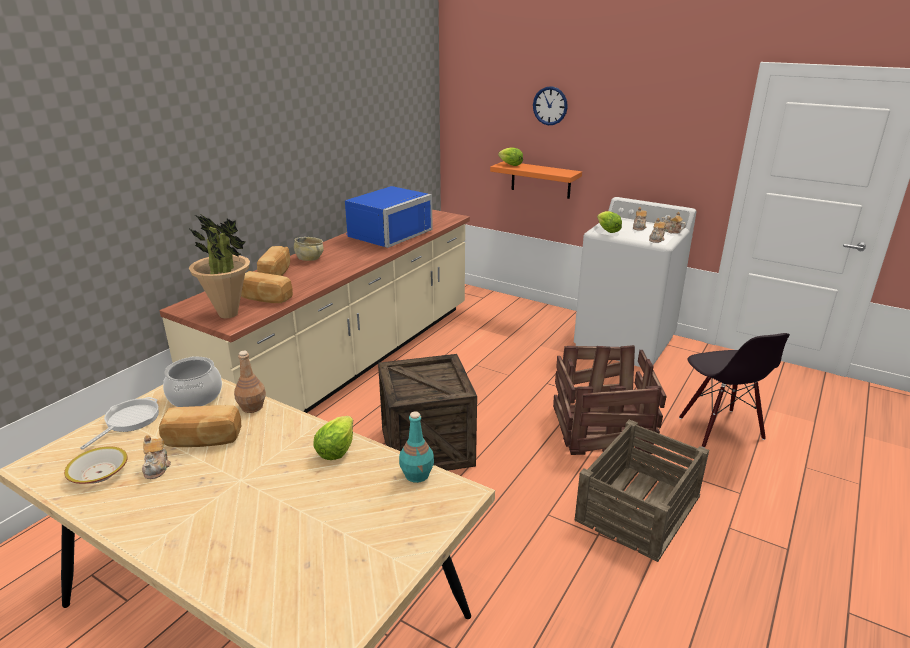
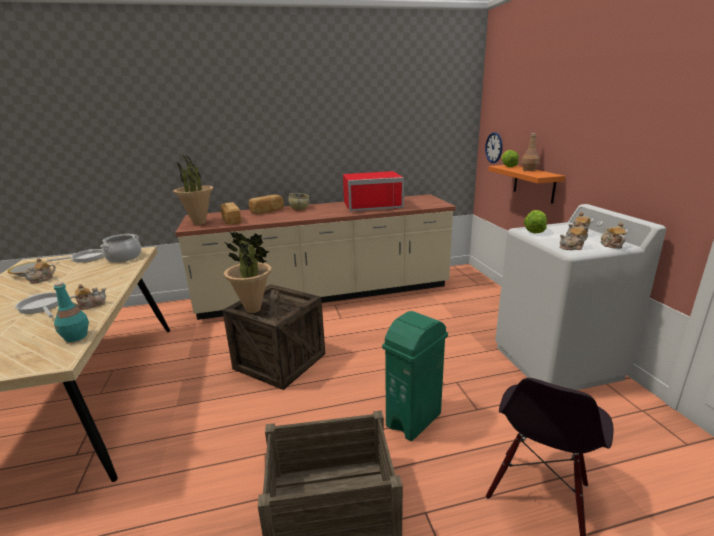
camera: 45 degrees right, 5 degrees down
bread [159,405,241,447] -> none
brown bottle [234,351,266,413] -> brown bottle moved to [521,133,539,171]
lettuce [314,416,353,460] -> teapot [70,284,106,310]
blue microwave [345,186,433,248] -> red microwave [343,171,404,212]
wall clock [533,86,568,125] -> wall clock moved to [485,132,503,163]
crate [553,345,667,455] -> green trash can [382,311,448,441]
none -> frying pan [14,292,58,317]
none -> potted plant [224,231,271,313]

